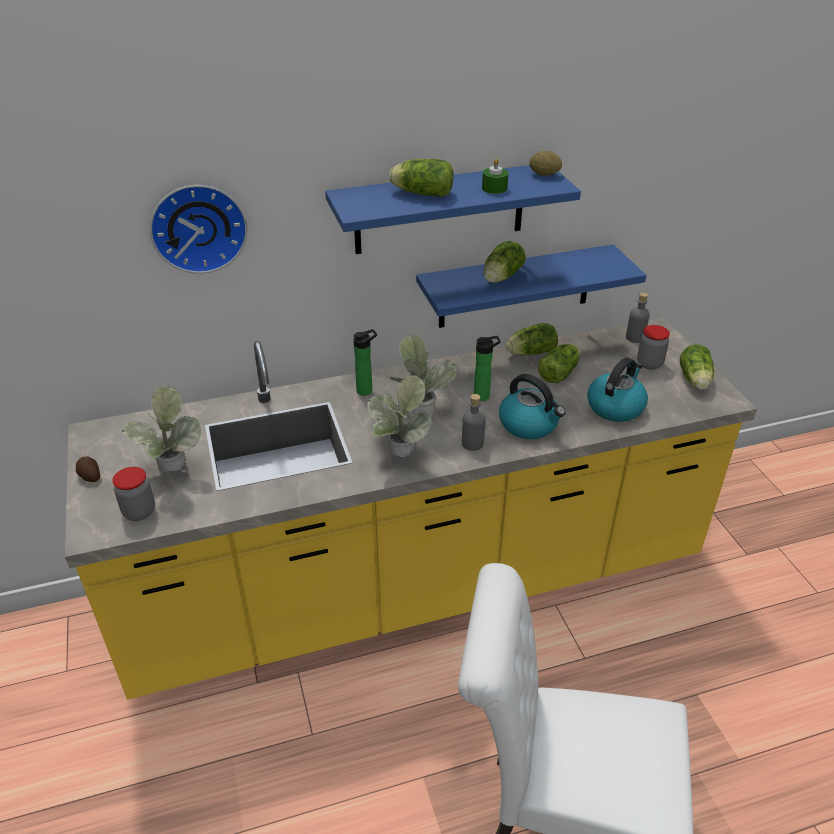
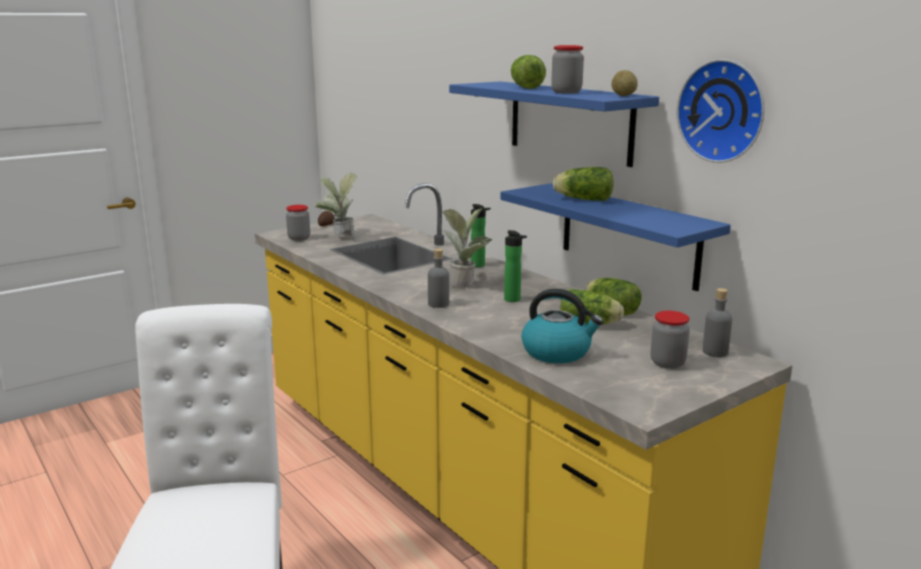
camera: 70 degrees right, 20 degrees down
wall clock [150,185,247,274] -> wall clock moved to [677,59,765,163]
potted plant [367,375,432,457] -> none
green candle [482,159,508,194] -> jar [551,45,584,94]
kettle [499,374,566,439] -> none
lettuce [680,344,714,390] -> none

